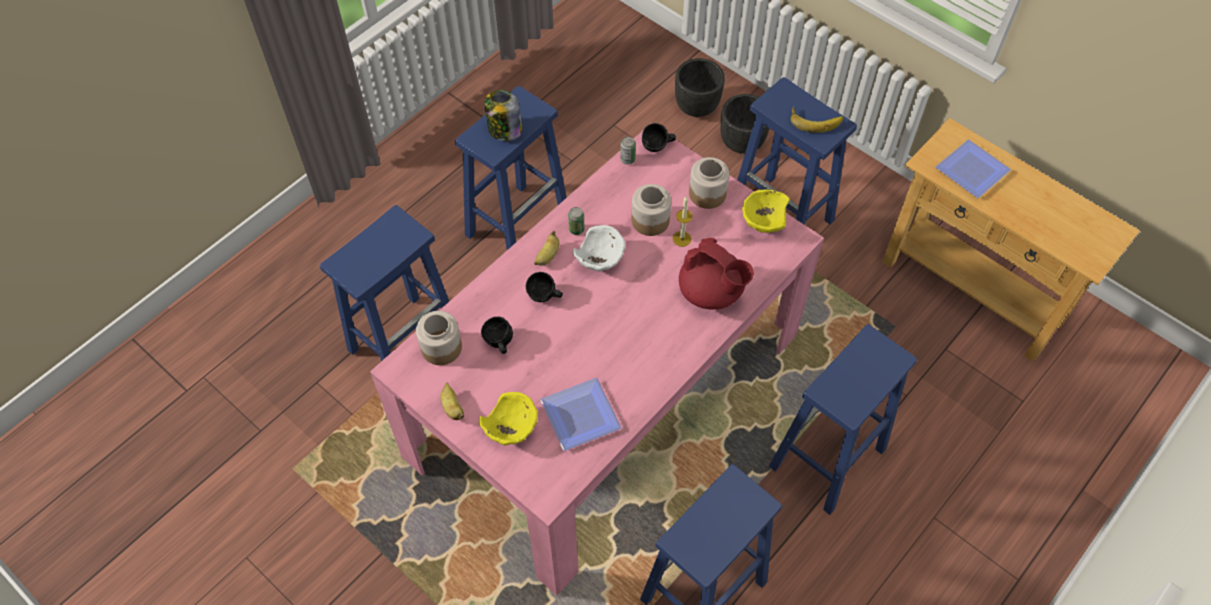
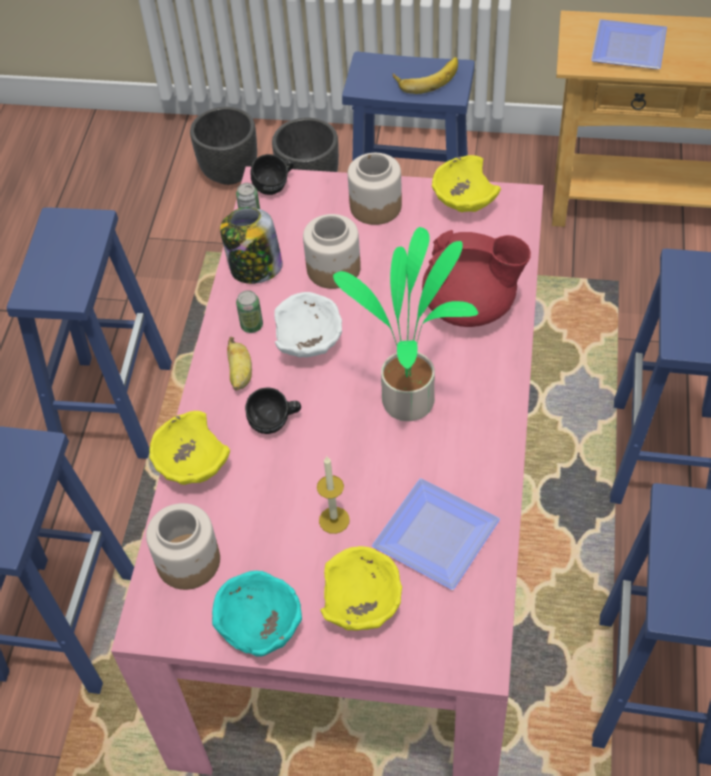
camera: 30 degrees left, 5 degrees down
banana [440,383,464,420] -> turquoise bowl [212,571,302,657]
black mug [481,317,513,354] -> none
jar [484,90,522,141] -> jar moved to [220,207,283,284]
candle [673,196,692,247] -> candle moved to [317,457,350,534]
none -> yellow bowl [149,411,230,485]
none -> potted plant [333,227,478,421]

